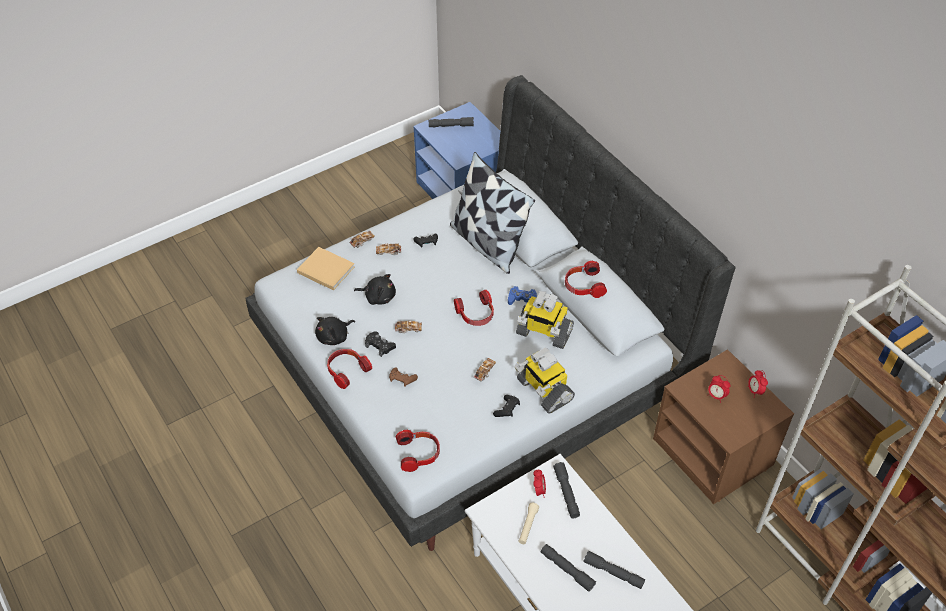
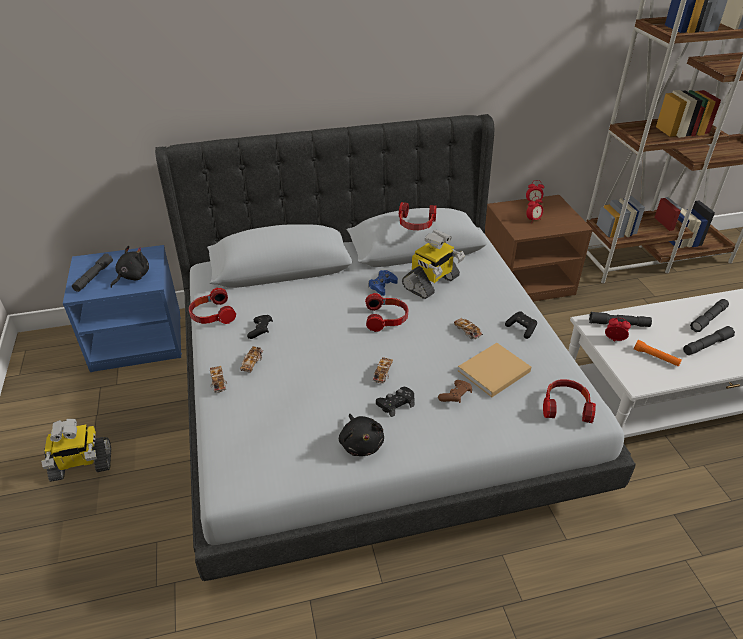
camera: 70 degrees left, 10 degrees down
beige book [297,247,355,290] -> beige book moved to [458,343,531,397]
headphones [327,349,372,389] -> headphones moved to [189,287,236,324]
black plush toy [354,274,396,305] -> black plush toy moved to [110,246,149,288]
pillow [450,152,535,274] -> none
toy robot [514,347,575,414] -> toy robot moved to [41,419,111,482]
beige flashlight [519,503,539,544] -> orange flashlight [634,340,682,367]

